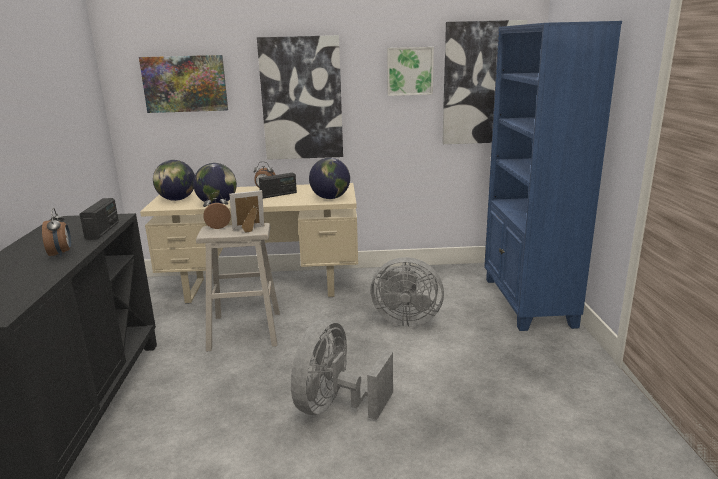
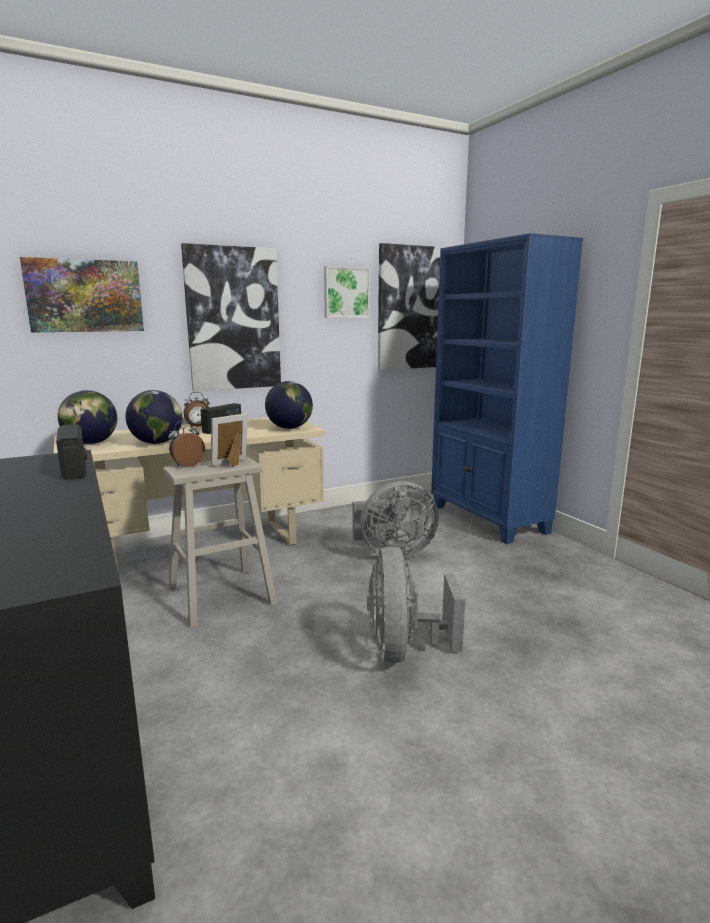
camera: 25 degrees left, 5 degrees down
alarm clock [42,208,71,257] -> none

